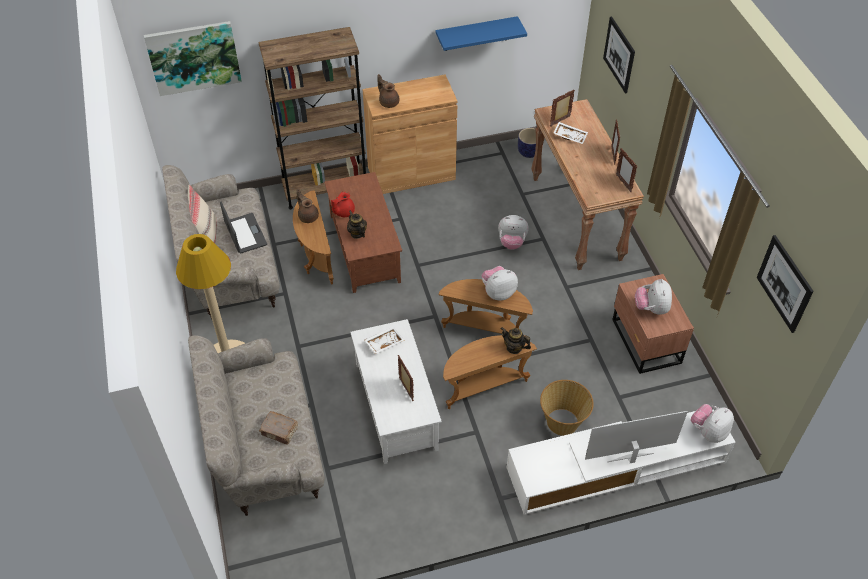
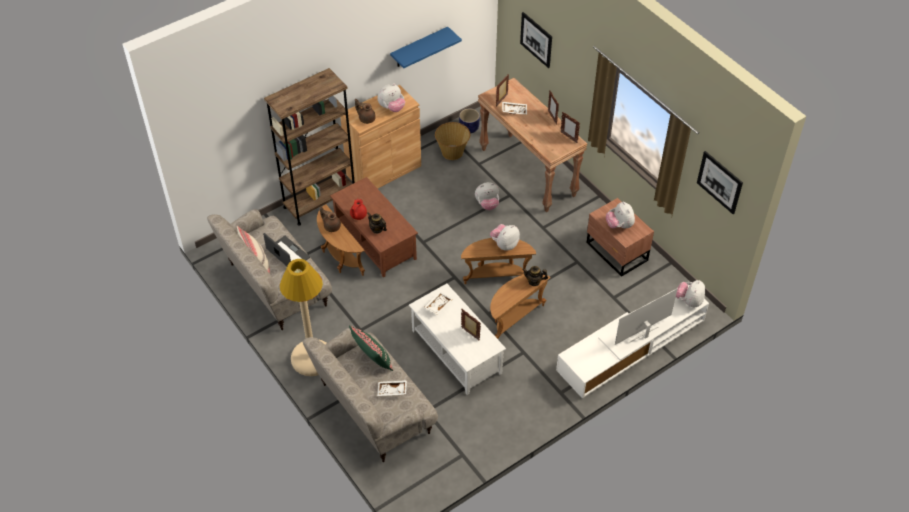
camera: 20 degrees left, 0 degrees up
picture [144,21,242,96] -> none
brown book [259,411,298,445] -> white tray [377,380,407,396]
basket [540,380,594,436] -> basket moved to [435,122,470,160]
none -> green pillow [349,325,394,371]
none -> plush toy [377,83,405,112]

